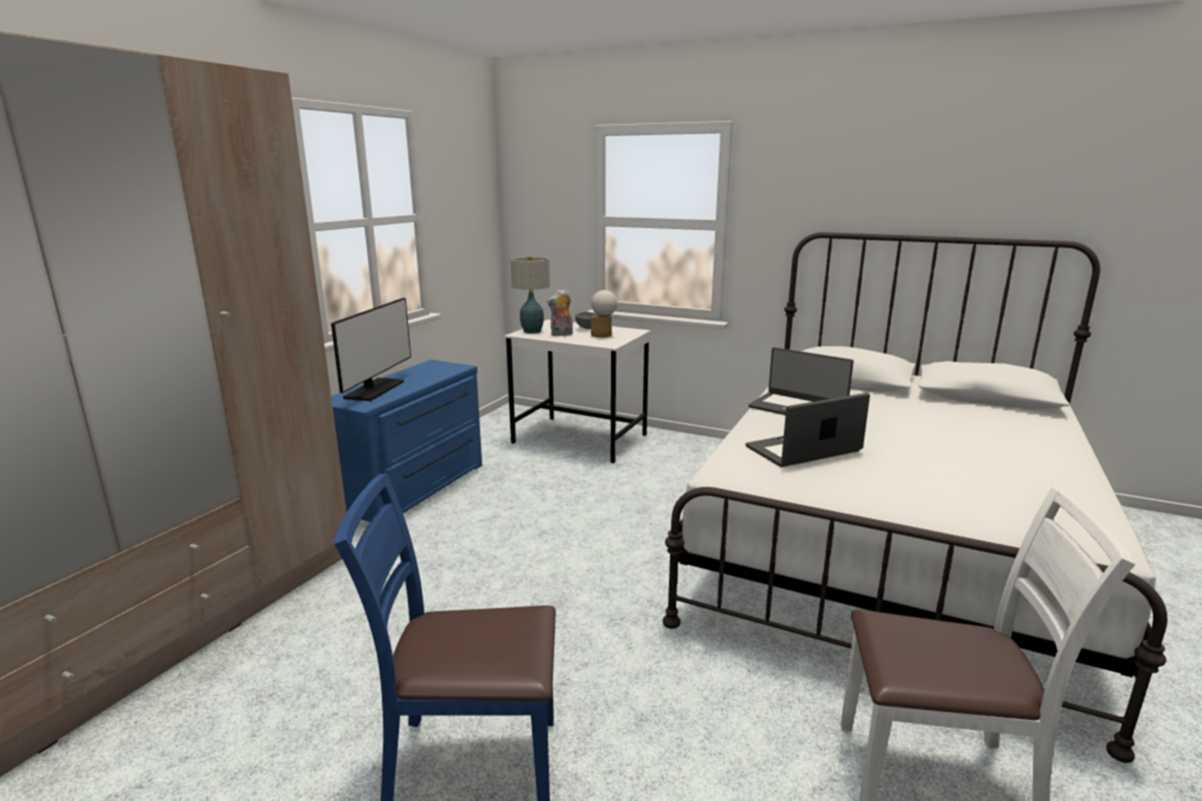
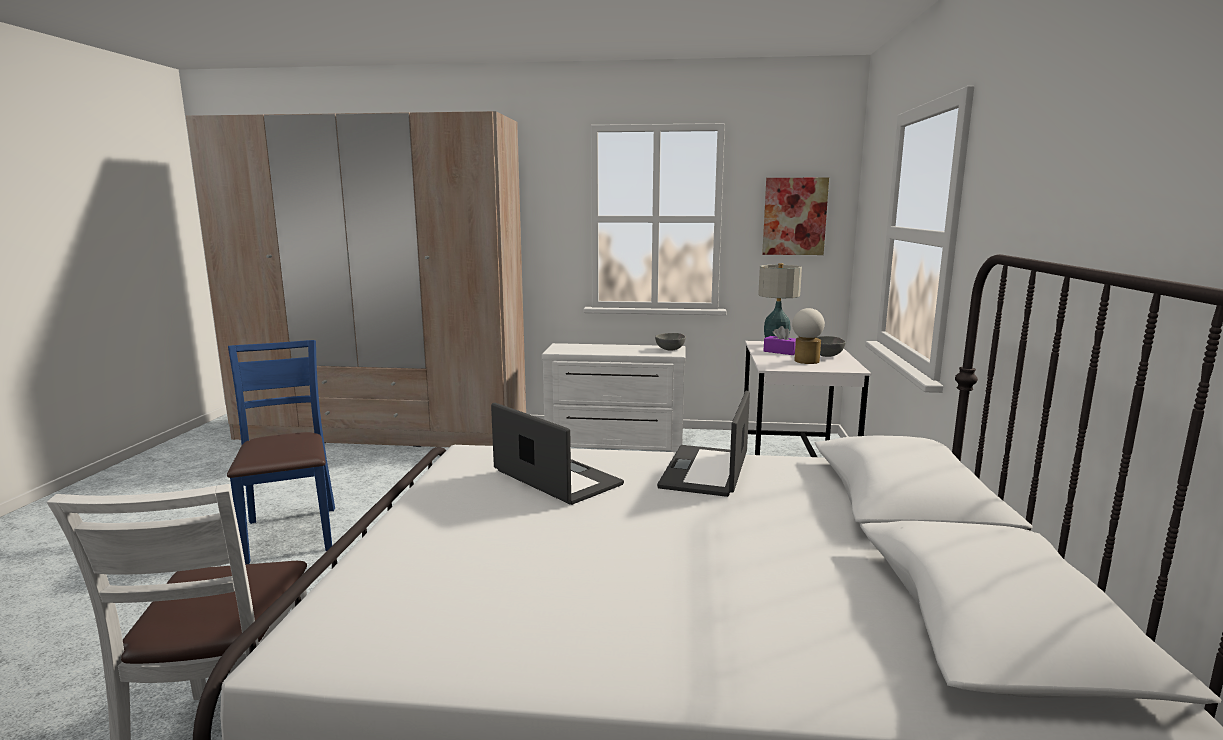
camera: 70 degrees right, 5 degrees down
monitor [331,298,411,401] -> none
blue dresser [331,360,482,522] -> white dresser [542,343,686,452]
plush toy [547,289,573,336] -> purple tissue box [763,326,796,355]
none -> grey bowl [655,333,686,351]
none -> picture [762,178,829,255]

